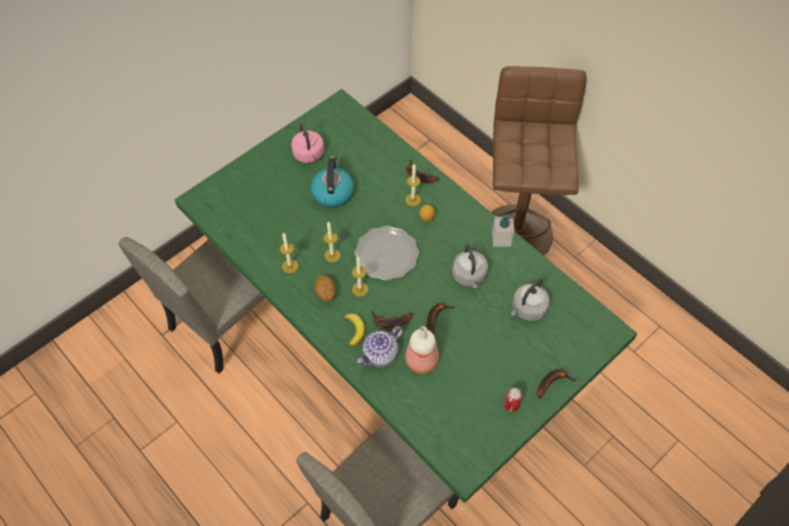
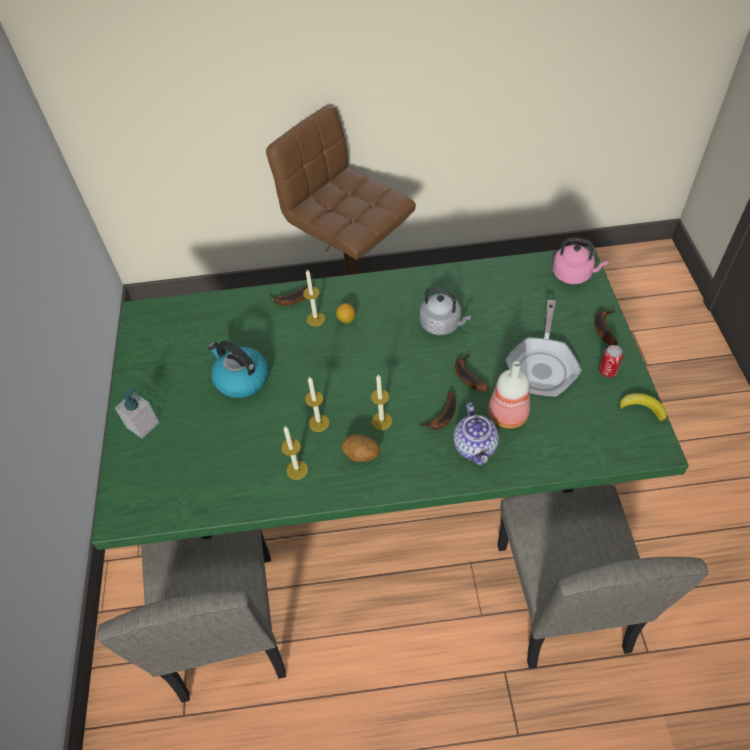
camera: 50 degrees left, 5 degrees down
pink kettle [291,122,324,163] -> pink kettle moved to [552,238,608,284]
banana [344,313,365,347] -> banana moved to [619,393,667,421]
plate [354,226,419,281] -> none
soap dispenser [492,214,516,247] -> soap dispenser moved to [115,386,159,439]
grey kettle [511,278,550,321] -> none
none -> frying pan [505,300,582,397]

